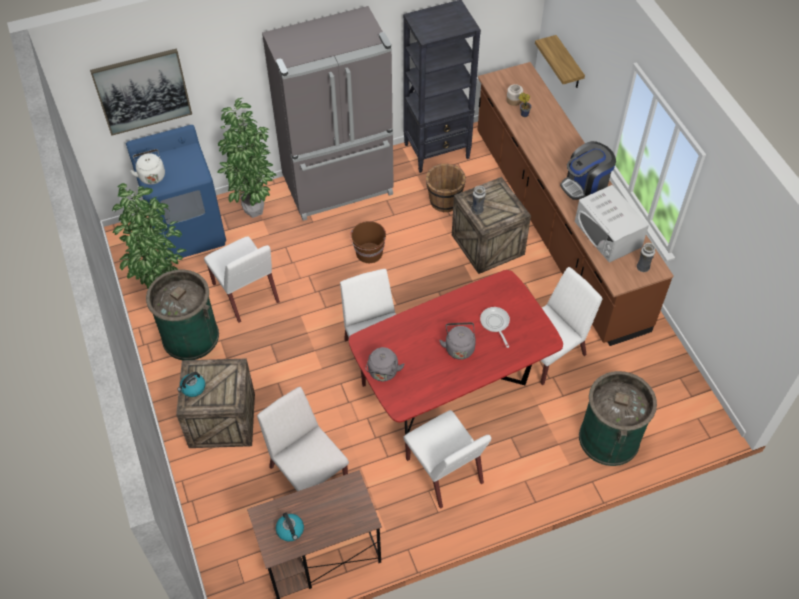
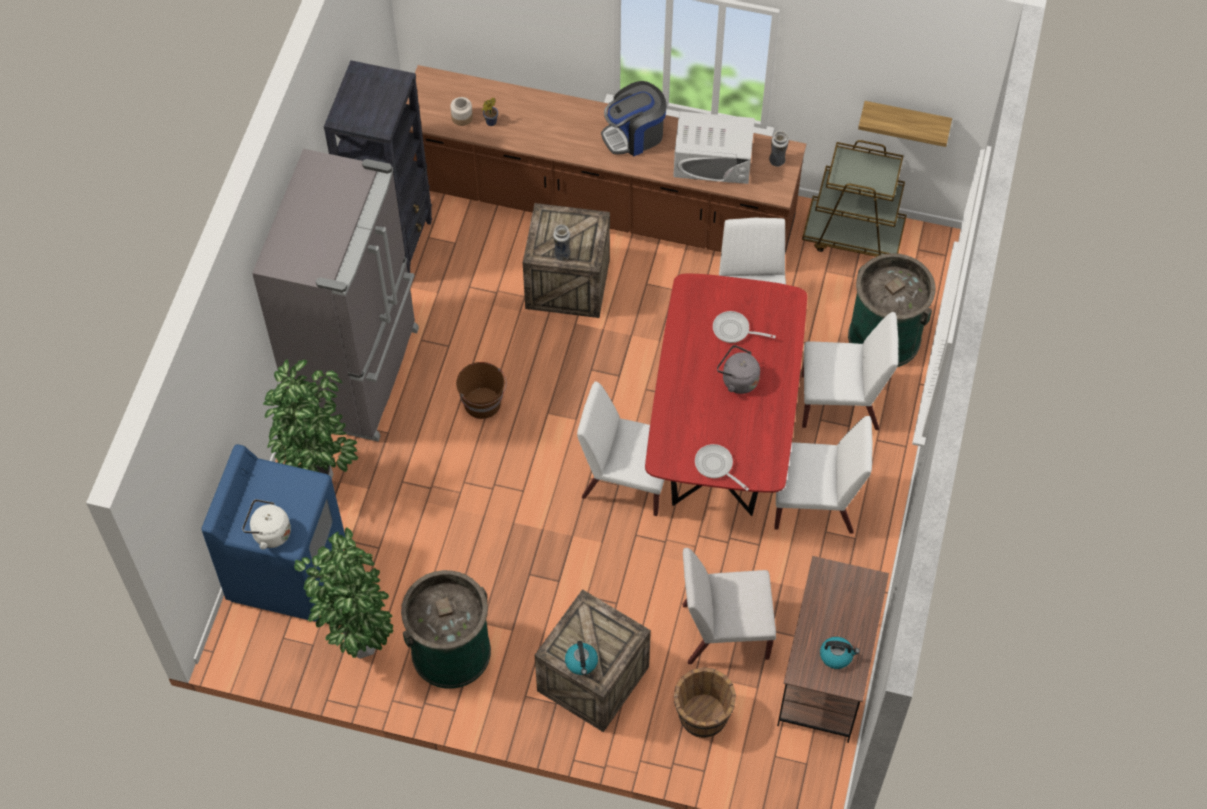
camera: 55 degrees left, 5 degrees up
picture [90,49,192,136] -> none
white chair [204,236,280,323] -> white chair moved to [802,312,899,430]
grey kettle [366,347,404,381] -> frying pan [695,444,749,491]
brown bucket [426,164,466,212] -> brown bucket moved to [674,667,736,738]
shelf [535,35,585,88] -> shelf moved to [858,101,952,147]
coffee machine [560,141,616,200] -> coffee machine turned 60 degrees clockwise [601,81,666,156]
none -> brown cart [802,140,907,257]

